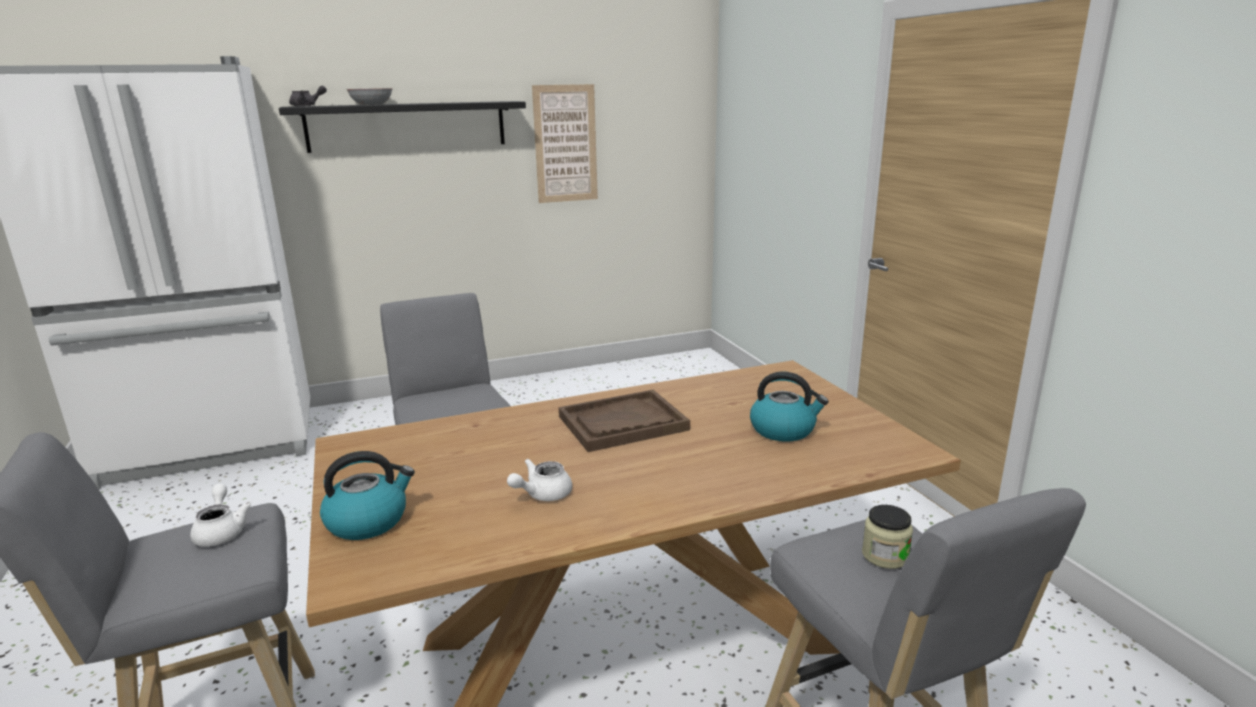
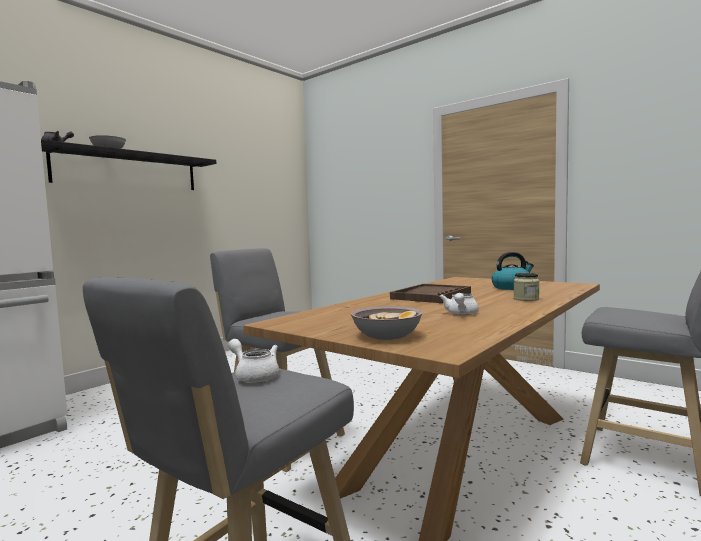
camera: 30 degrees left, 15 degrees down
kettle [320,451,415,540] -> bowl [351,306,423,340]
picture [532,84,598,203] -> none
jar [862,505,913,569] -> jar moved to [514,273,539,301]

